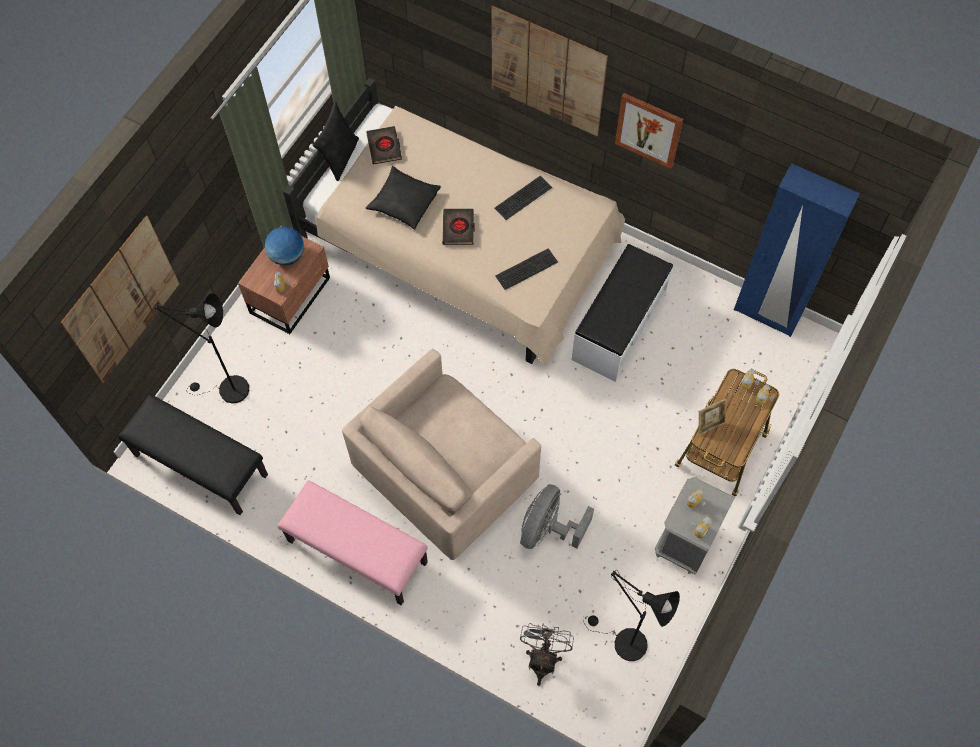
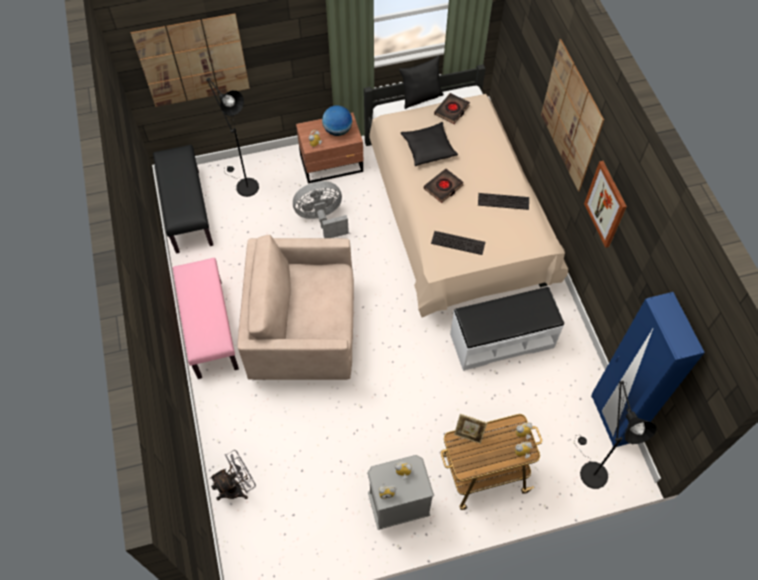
camera: 45 degrees right, 5 degrees down
grey fan [520,484,594,549] -> grey fan moved to [293,181,349,238]
black floor lamp [583,570,680,661] -> black floor lamp moved to [574,381,657,489]

